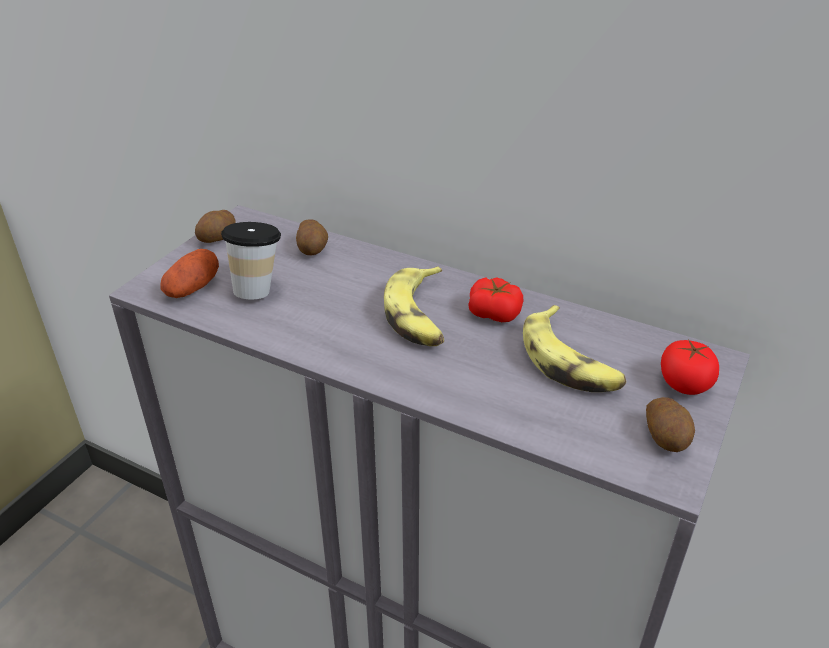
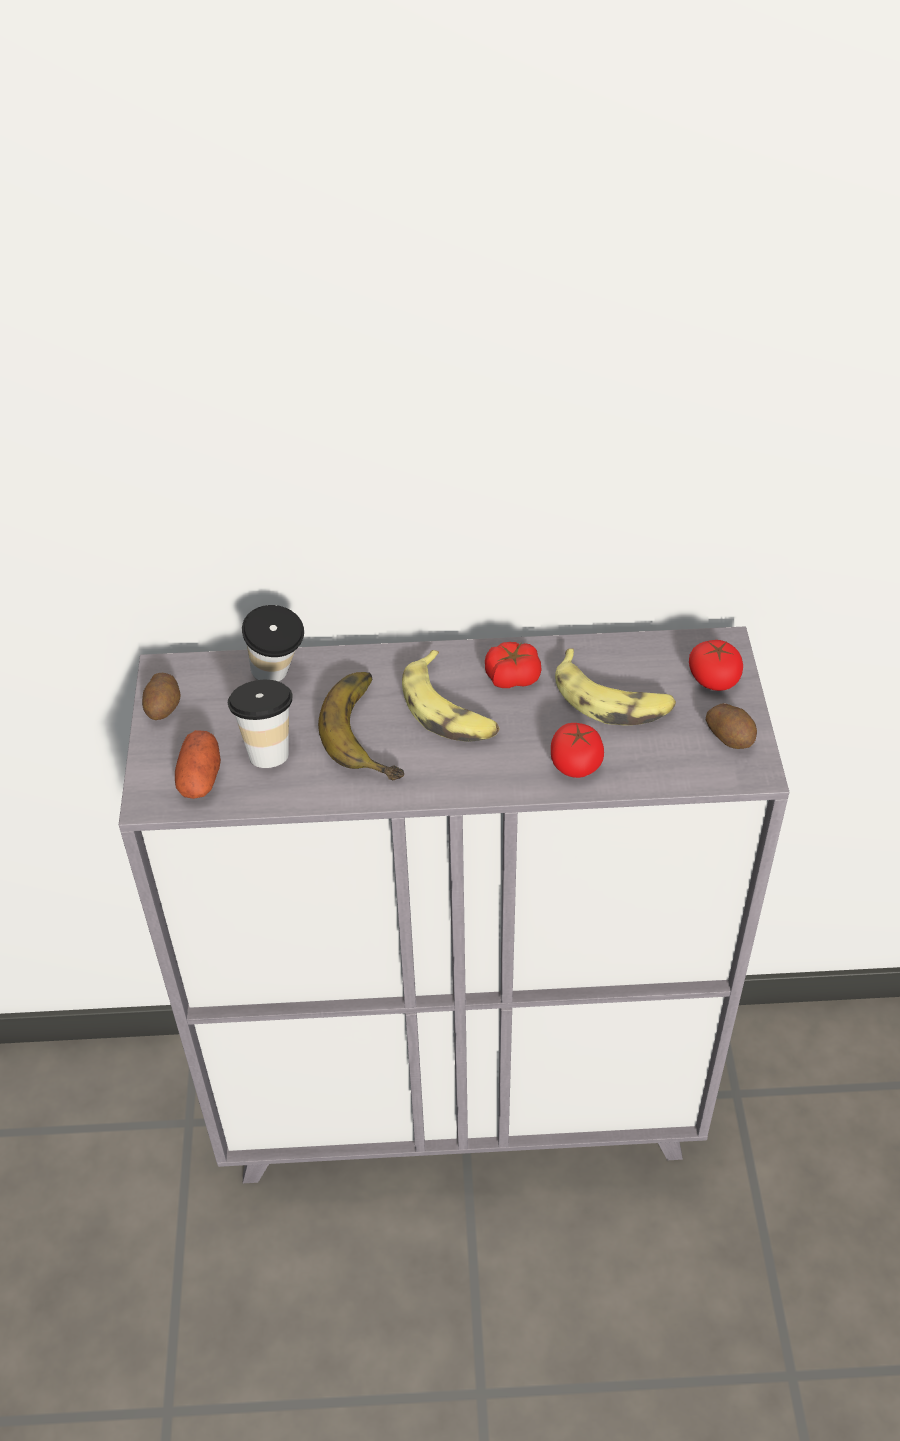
camera: 30 degrees left, 10 degrees up
potato [296,219,328,255] -> cup [242,605,304,681]
none -> banana [318,672,404,780]
none -> tomato [551,723,604,778]

